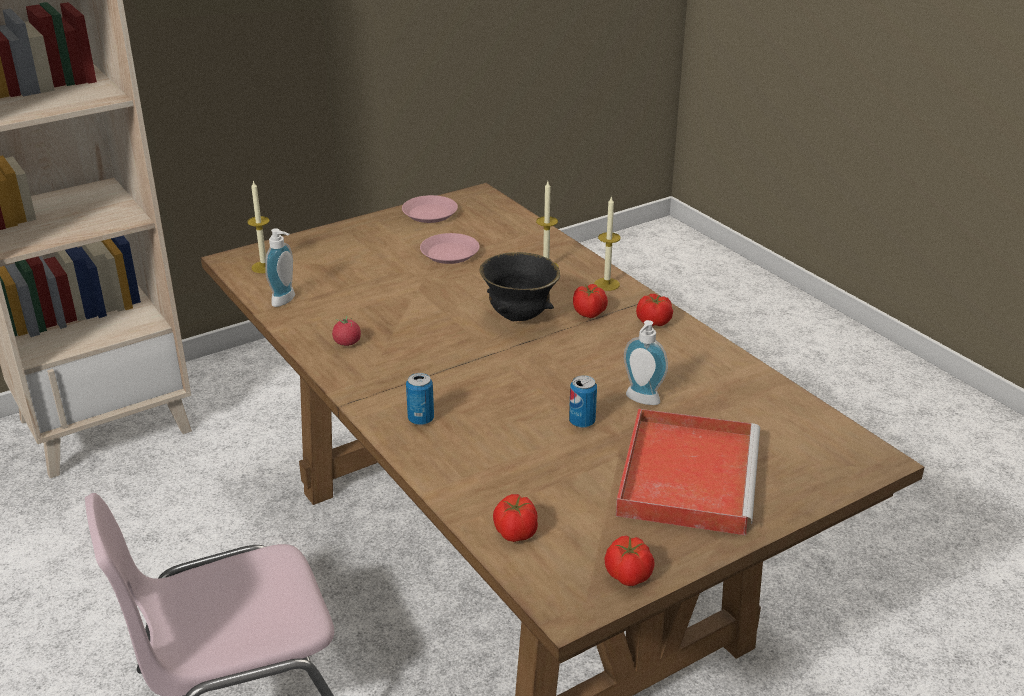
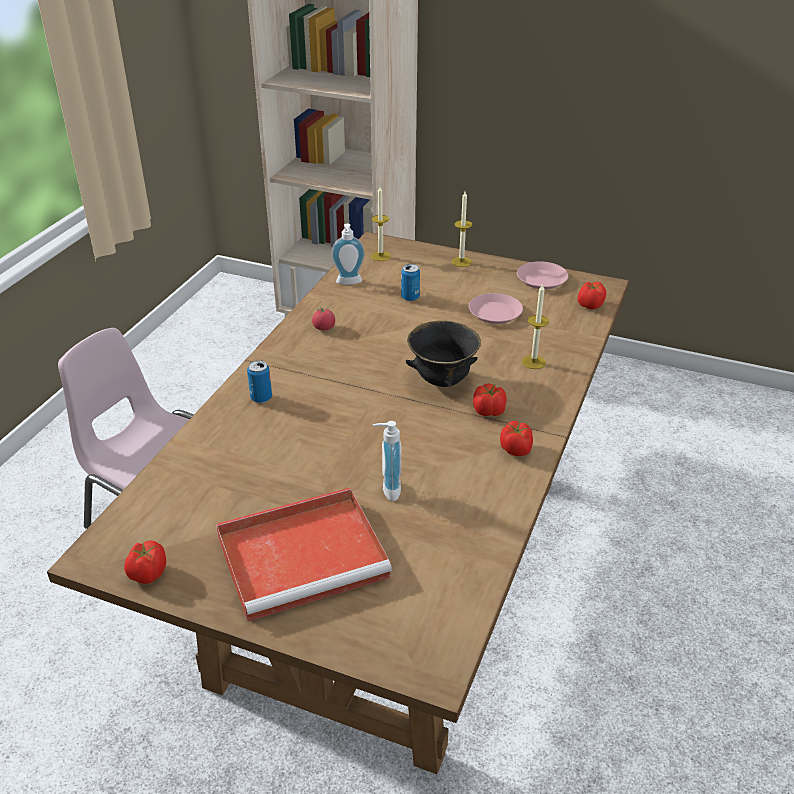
camera: 55 degrees right, 5 degrees up
tomato [493,494,538,542] -> tomato moved to [578,282,606,310]
can [569,375,597,428] -> can moved to [401,264,420,301]
candle [594,196,621,291] -> candle moved to [451,192,472,267]

